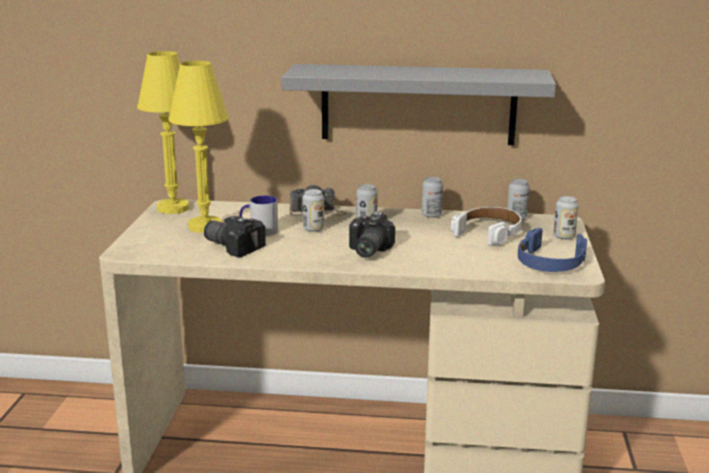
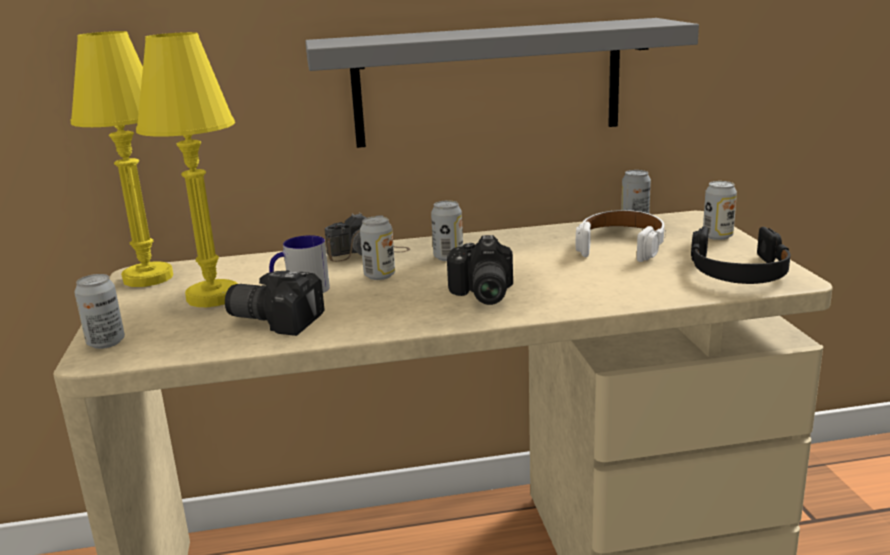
camera: 15 degrees left, 0 degrees up
can [422,177,443,218] -> can moved to [74,274,125,349]
blue headphones [518,228,587,272] -> black headphones [691,226,791,284]

